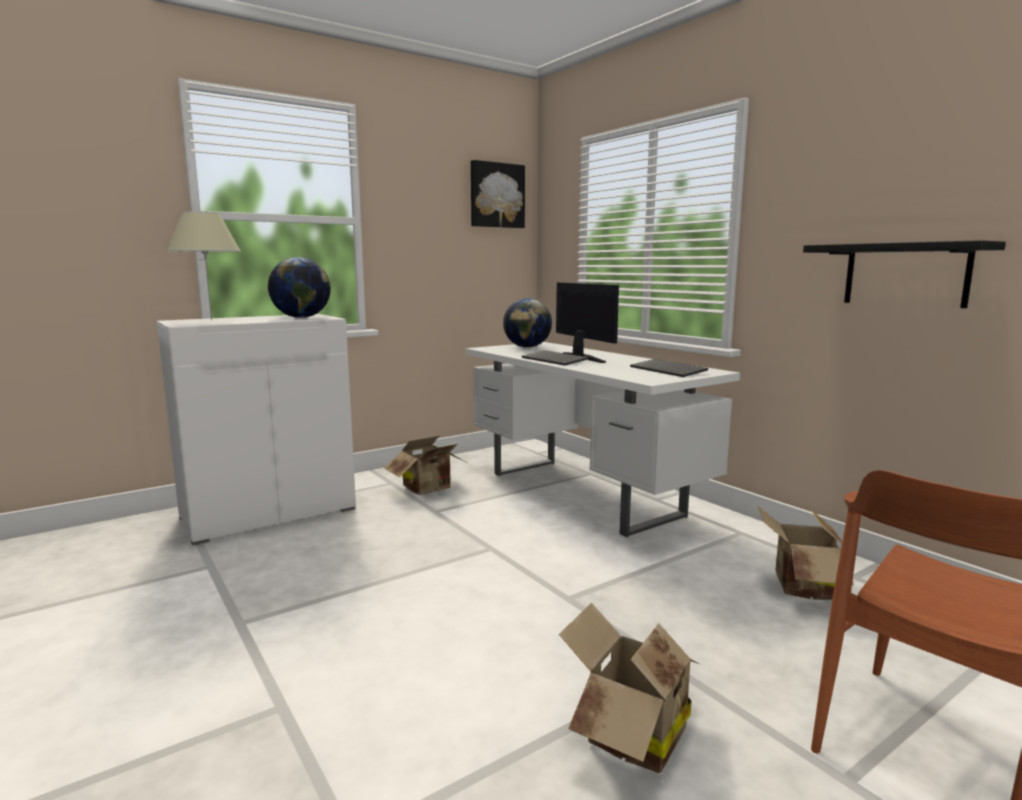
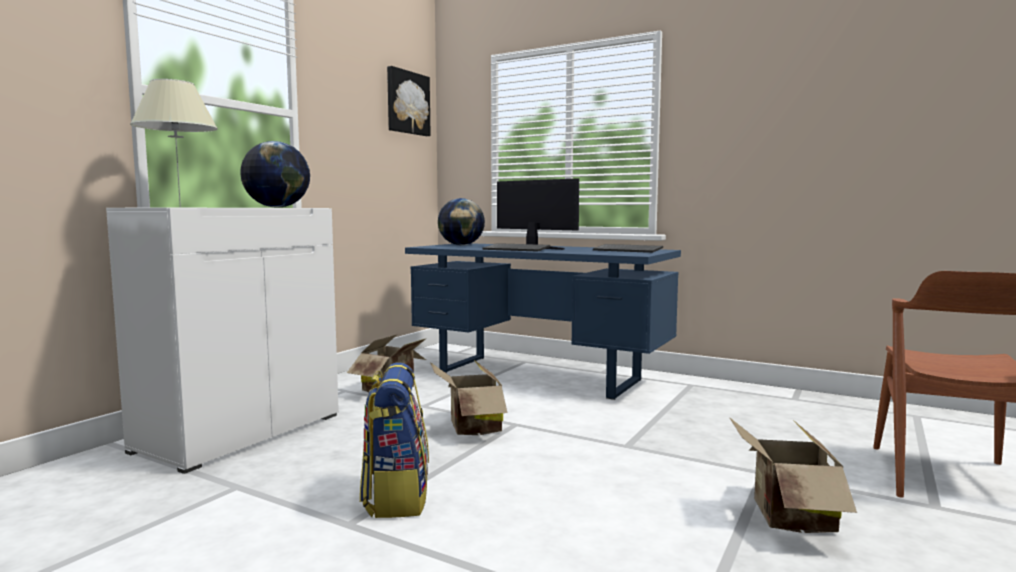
camera: 25 degrees left, 5 degrees down
white desk [466,342,740,537] -> blue desk [405,243,681,400]
cardboard box [757,505,854,600] -> cardboard box moved to [430,360,508,435]
black shelf [803,240,1006,308] -> none
none -> backpack [360,362,429,518]

